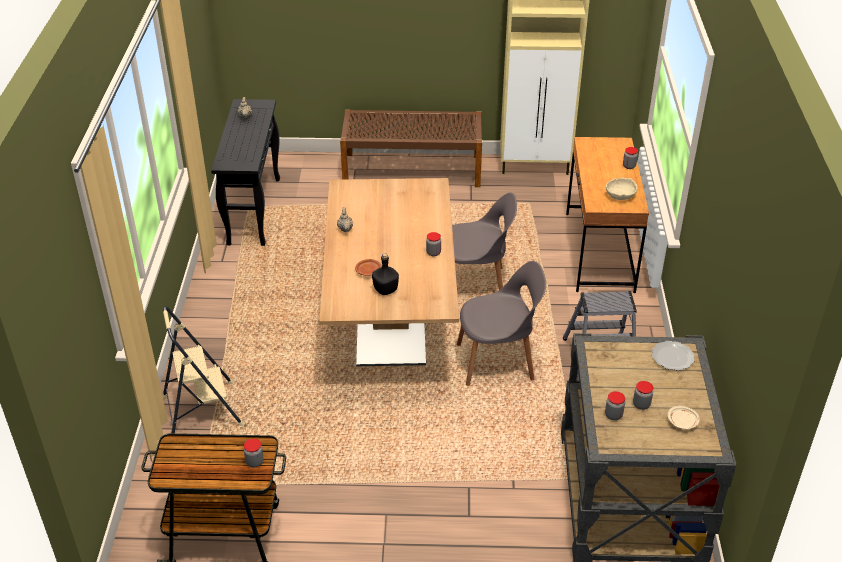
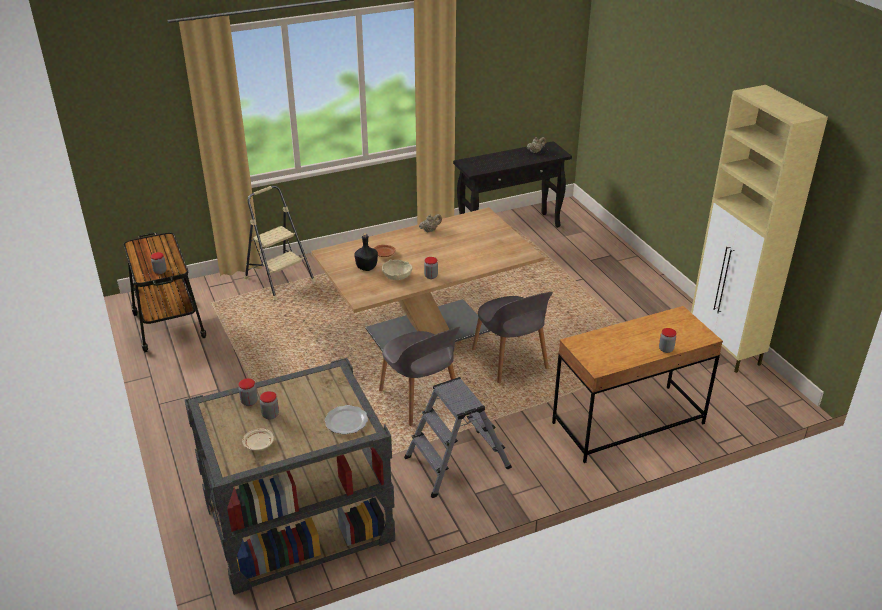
camera: 65 degrees right, 5 degrees down
brown bench [340,110,482,187] -> none
beige bowl [606,178,637,200] -> beige bowl moved to [382,259,412,280]

